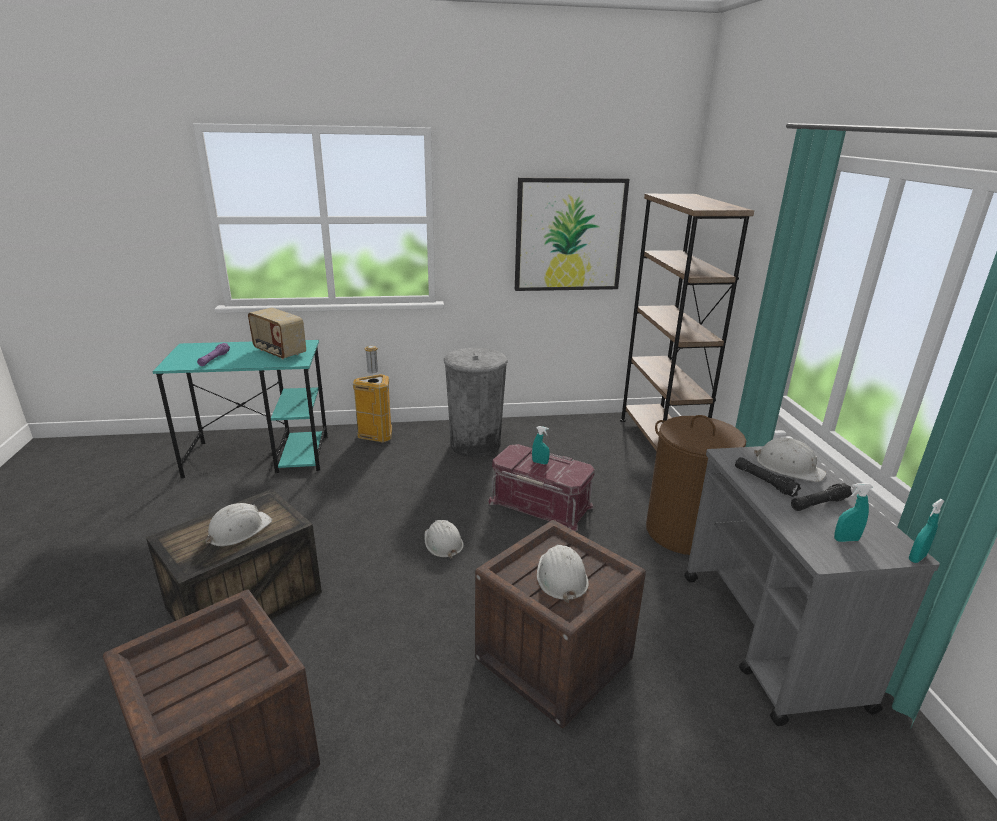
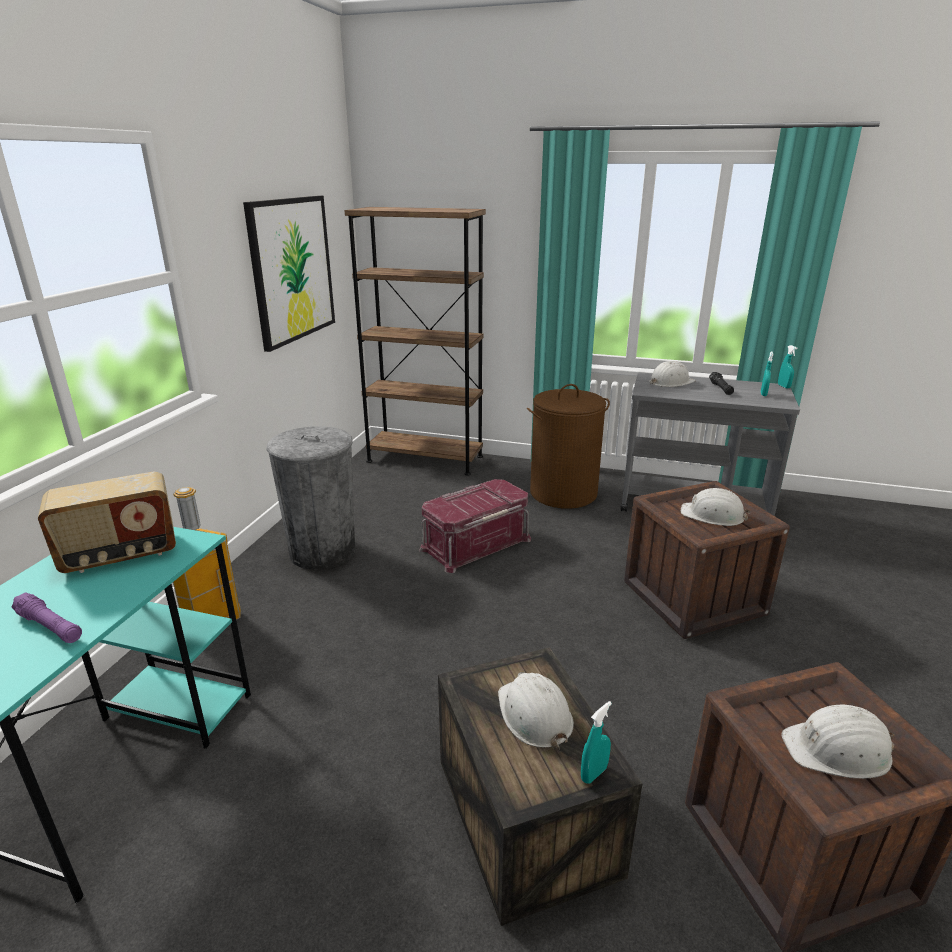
camera: 65 degrees left, 0 degrees up
white hard hat [425,520,464,559] -> white hard hat moved to [781,705,894,779]
turquoise spray bottle [532,426,550,464] -> turquoise spray bottle moved to [581,701,612,784]
black flashlight [735,457,801,497] -> none

